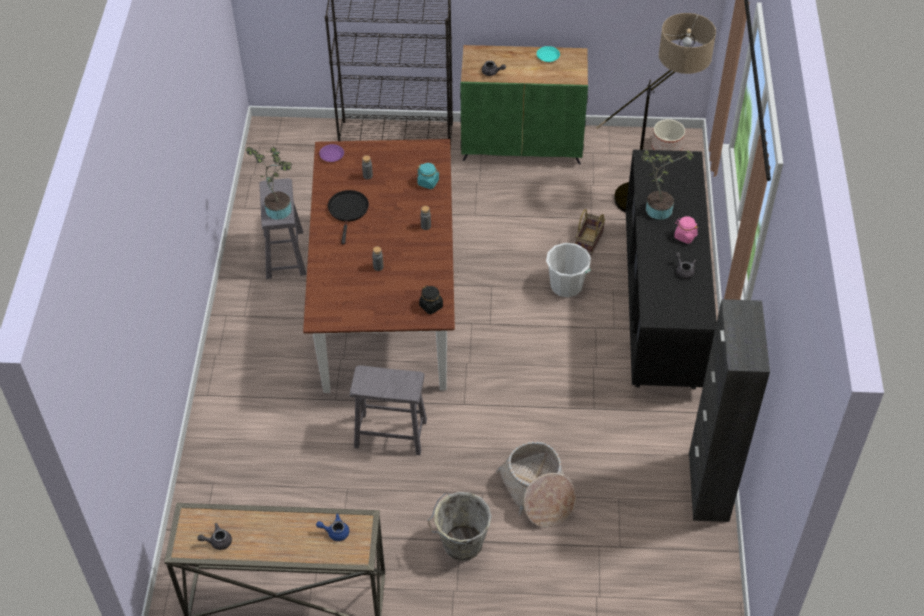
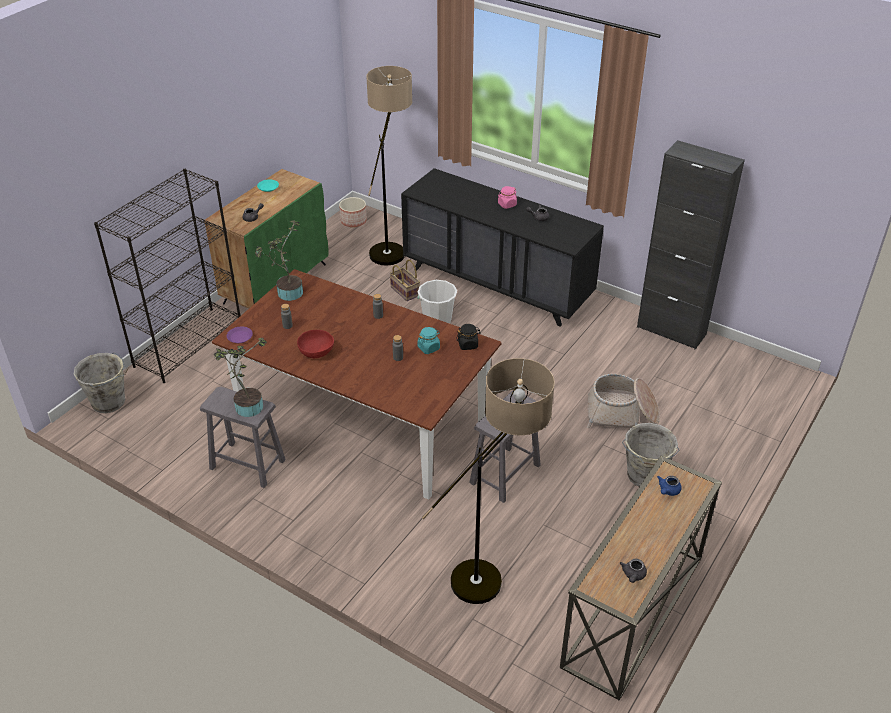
camera: 60 degrees left, 10 degrees down
black frying pan [328,190,369,244] -> red bowl [297,330,334,358]
turquoise jar [417,163,439,189] -> turquoise jar moved to [417,327,440,354]
potted plant [642,150,694,220] -> potted plant moved to [255,220,303,301]
none -> grey bucket [73,352,129,413]
none -> floor lamp [422,358,555,604]

